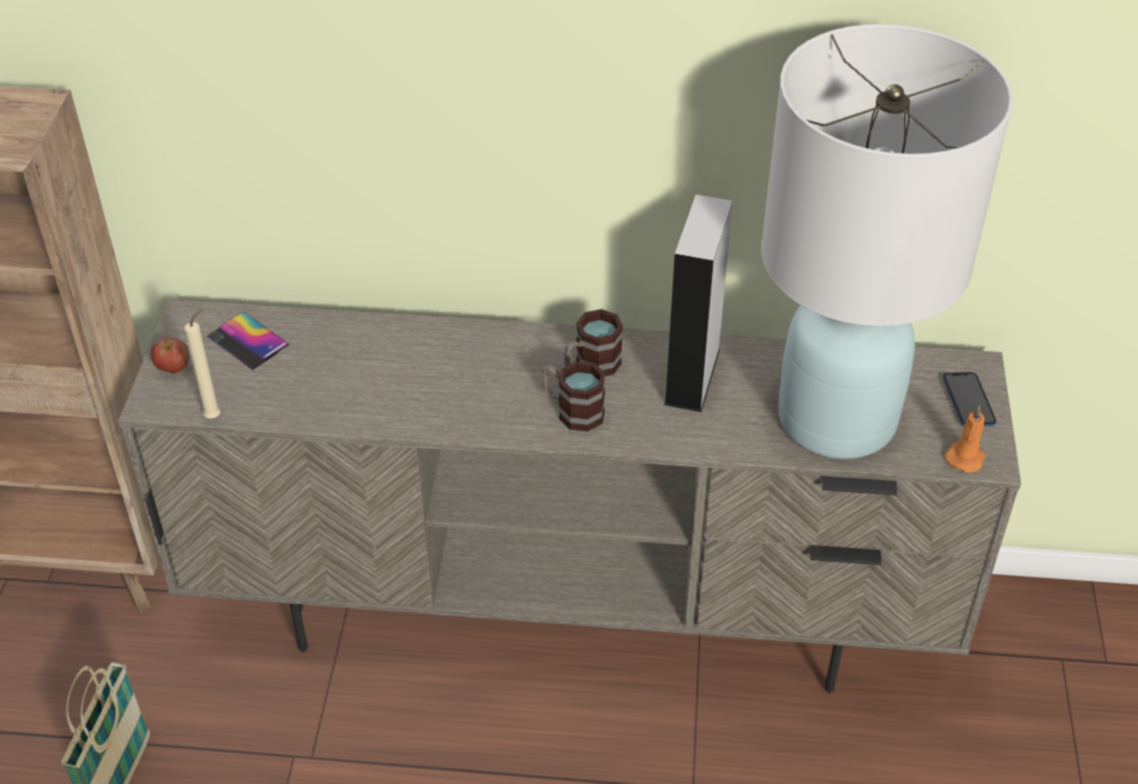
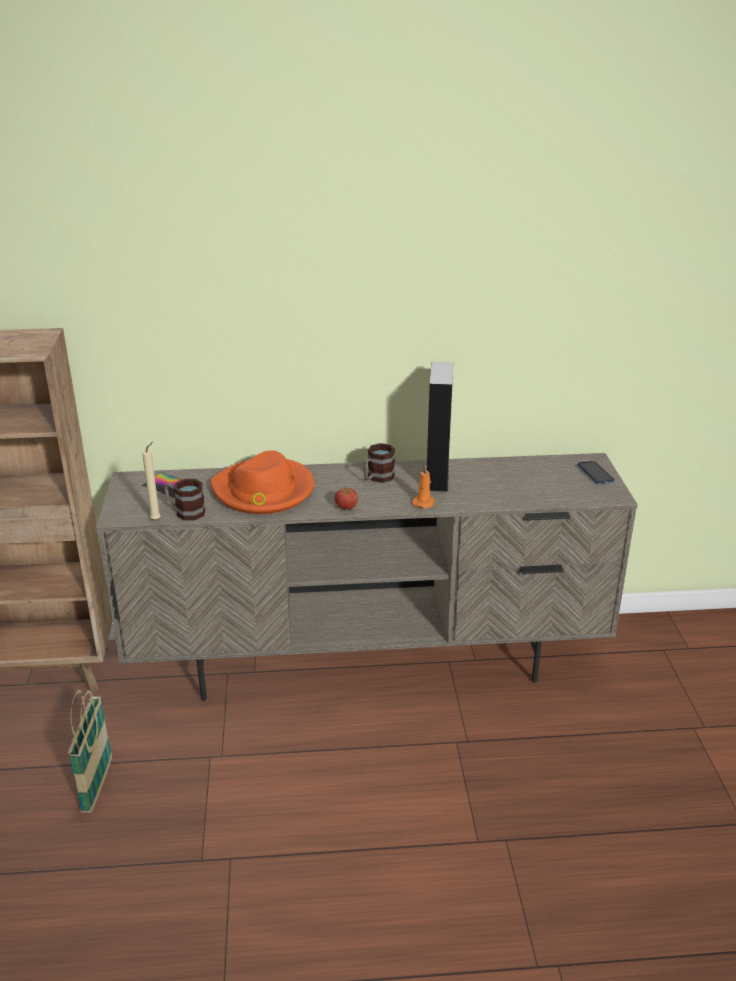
camera: 10 degrees left, 15 degrees down
apple [151,338,189,373] -> apple moved to [335,486,358,510]
mug [542,361,606,432] -> mug moved to [164,479,205,521]
white table lamp [761,24,1013,459] -> none
orange candle [945,405,986,473] -> orange candle moved to [412,465,435,508]
none -> orange hat [210,450,314,514]

